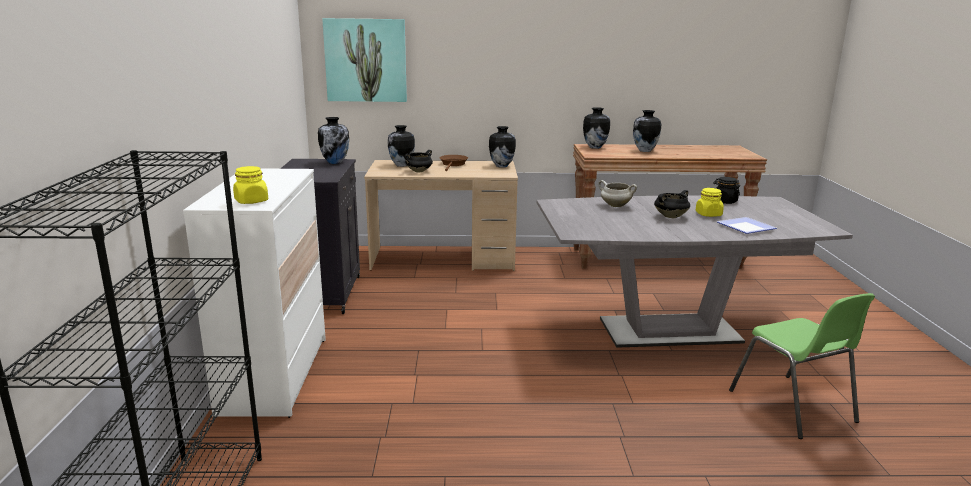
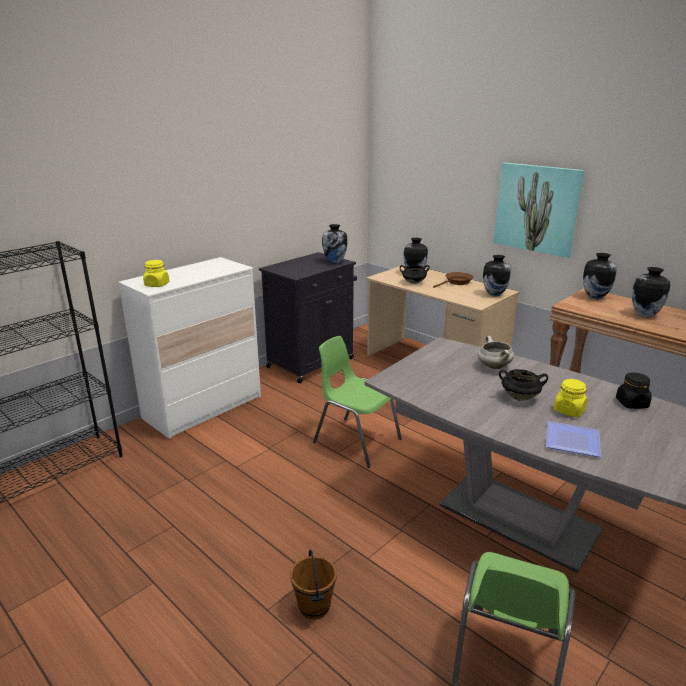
camera: 45 degrees right, 5 degrees up
picture [322,18,407,102] -> picture moved to [493,163,584,258]
none -> brown bucket [290,549,337,620]
none -> green chair [313,336,402,468]

